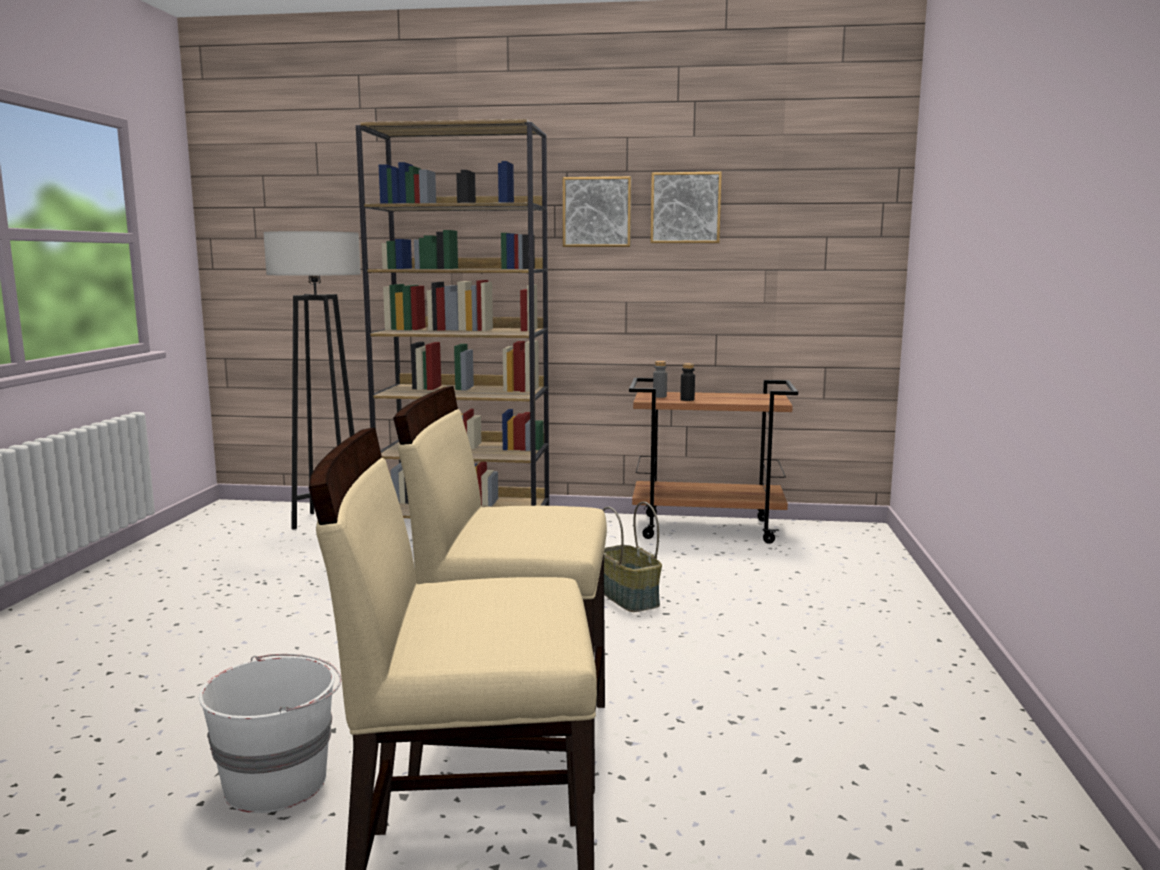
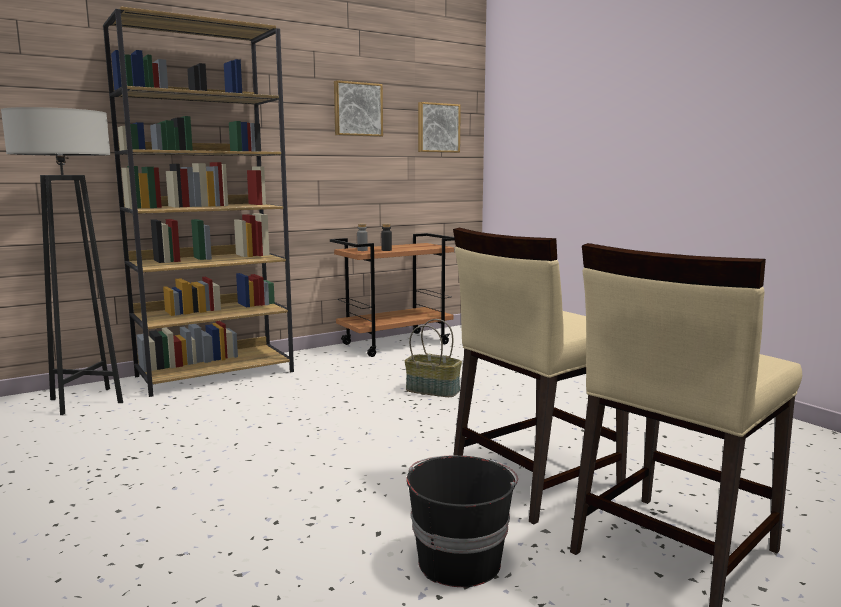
camera: 40 degrees left, 0 degrees up
white bucket [199,654,341,813] -> black bucket [406,455,518,587]
picture [563,176,631,247] -> picture moved to [418,102,461,153]

